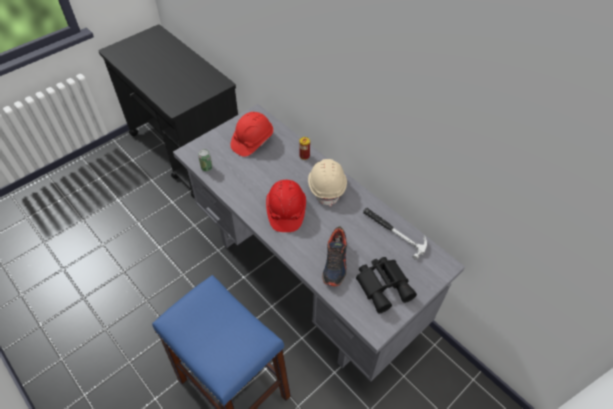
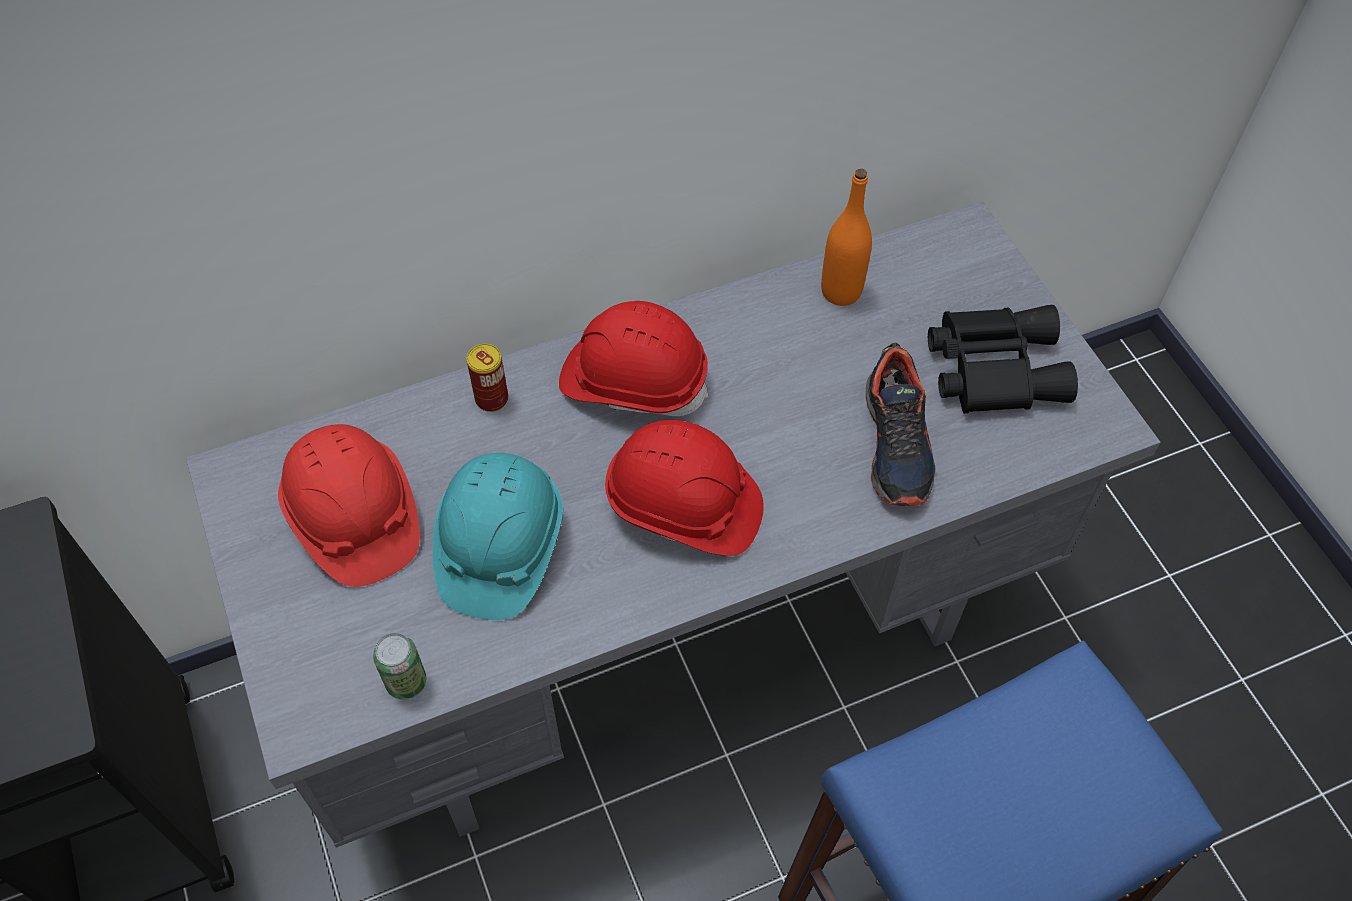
camera: 70 degrees left, 5 degrees up
beige hard hat [308,159,347,207] -> red hard hat [559,301,708,416]
shoe [322,226,347,287] -> shoe turned 60 degrees clockwise [866,342,935,506]
hammer [363,208,427,260] -> orange bottle [821,169,872,306]
none -> turquoise hard hat [432,453,563,620]

